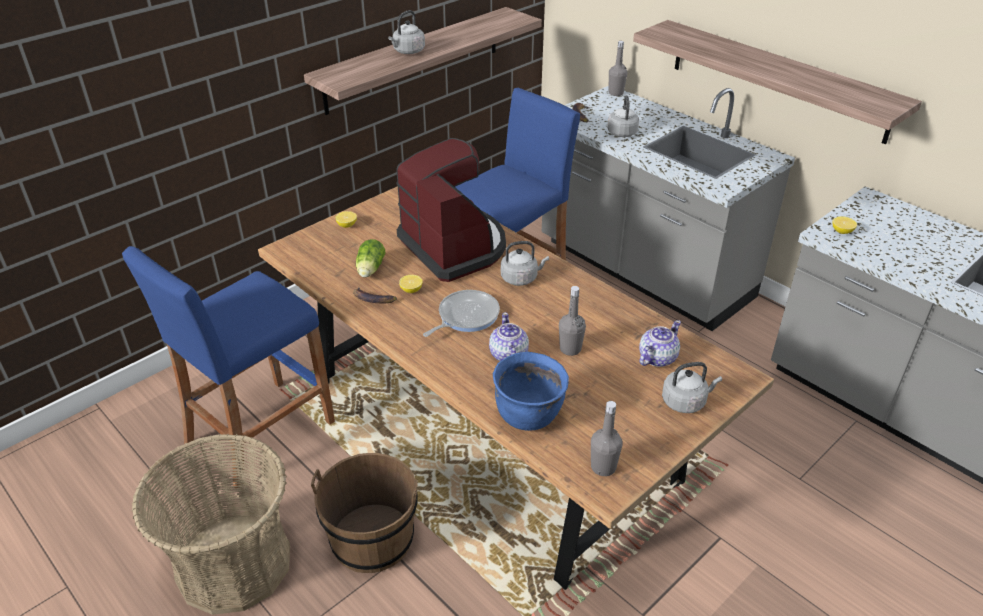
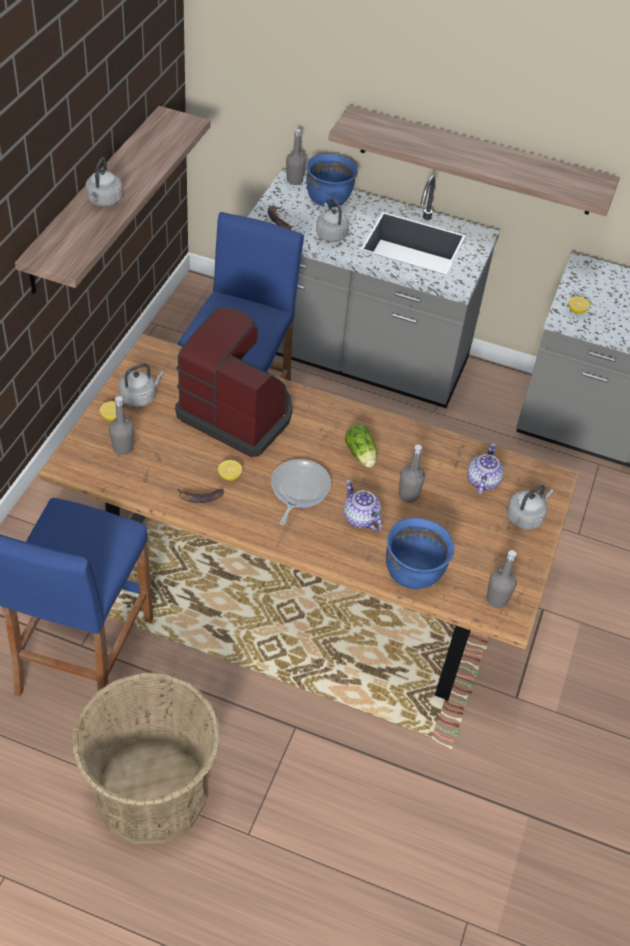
camera: 30 degrees left, 10 degrees up
brown bucket [311,453,418,573] -> none
lettuce [356,239,385,277] -> lettuce moved to [345,424,377,467]
grey kettle [501,241,549,286] -> grey kettle moved to [119,364,164,407]
none -> grey bottle [109,396,134,455]
none -> blue cooking pot [306,154,358,207]

